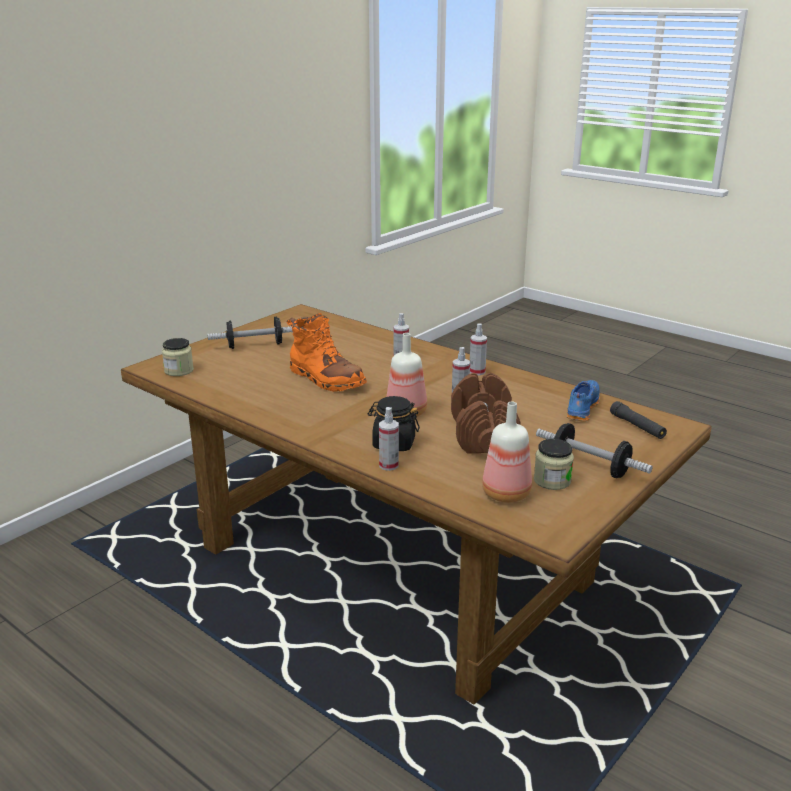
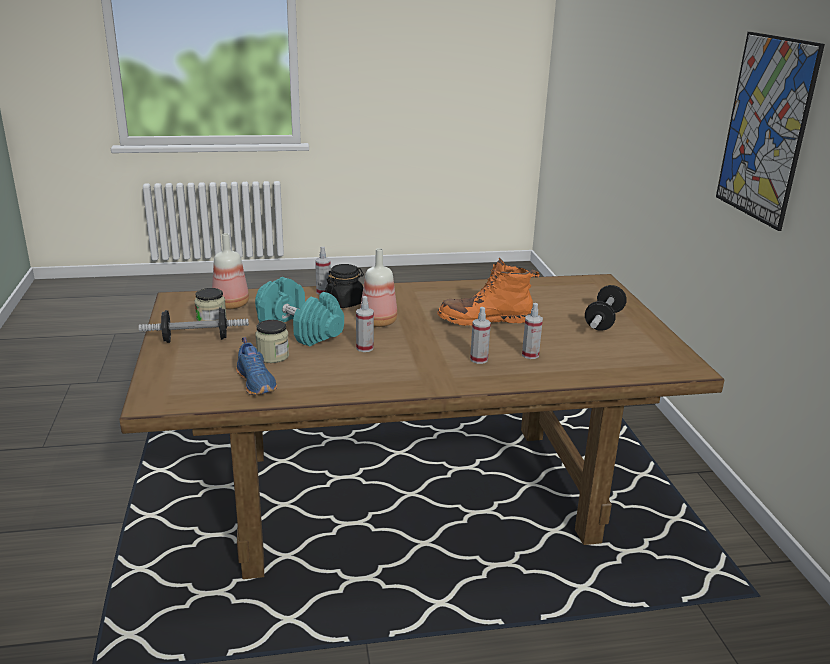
camera: 130 degrees right, 0 degrees up
jar [162,338,194,376] -> jar moved to [255,320,289,363]
brown dumbbell [451,373,520,454] -> turquoise dumbbell [255,277,344,347]
spray bottle [470,324,487,375] -> spray bottle moved to [522,303,543,359]
black flashlight [610,401,667,439] -> none
none -> picture [716,32,825,231]

